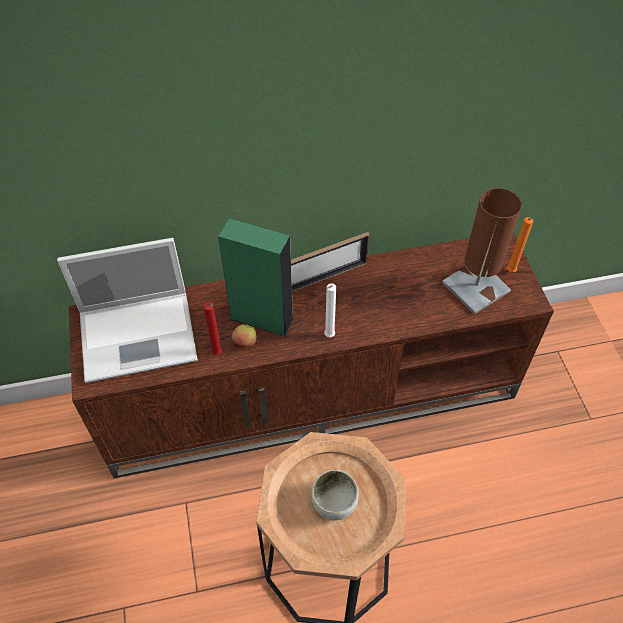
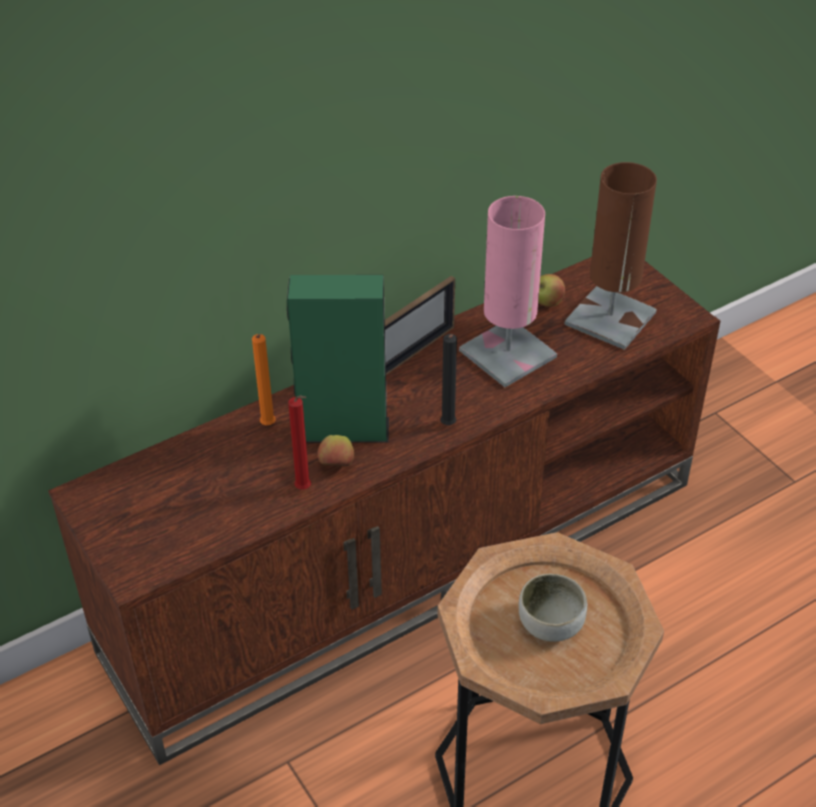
camera: 20 degrees left, 10 degrees down
laptop [57,238,198,383] -> none
white candle [324,283,336,337] -> black candle [440,334,457,425]
orange candle [507,217,533,272] -> orange candle moved to [252,334,276,425]
none -> pink table lamp [459,196,557,387]
none -> apple [538,274,565,307]

